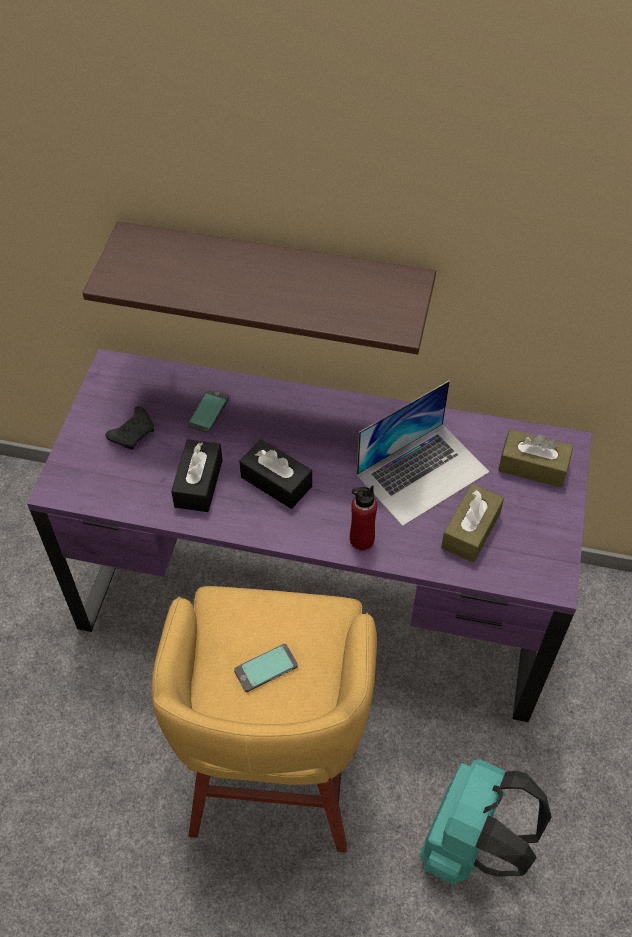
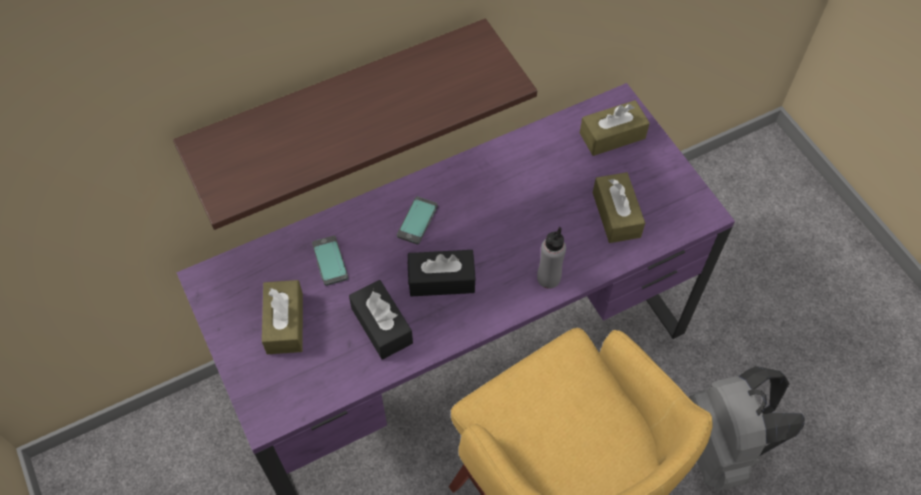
camera: 40 degrees left, 5 degrees up
black game controller [106,406,154,450] -> brown tissue box [262,280,303,354]
phone [234,644,298,692] -> phone moved to [397,196,438,244]
red bottle [350,486,377,550] -> grey bottle [537,227,566,289]
laptop [356,381,490,526] -> none
turquoise backpack [420,759,551,885] -> grey backpack [689,366,805,491]

